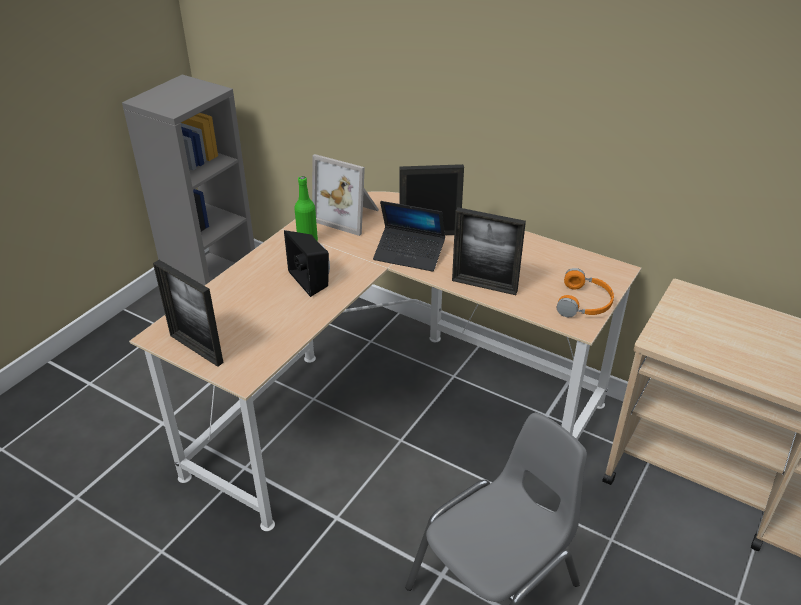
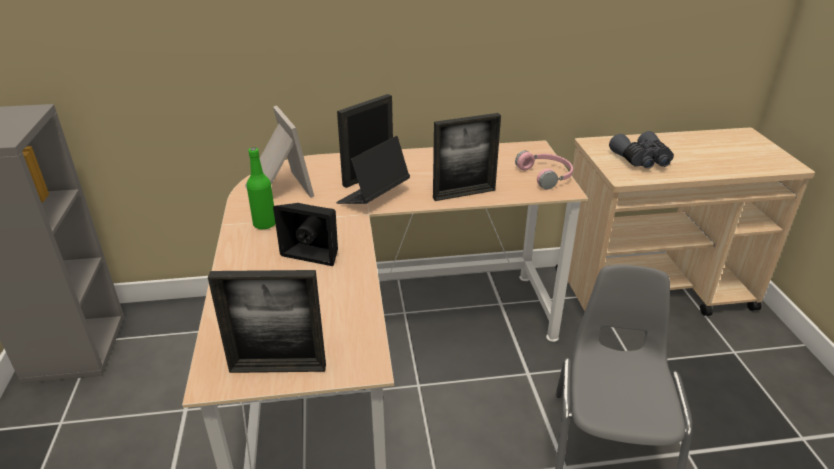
camera: 40 degrees left, 5 degrees down
picture frame [312,154,379,236] -> picture frame turned 105 degrees counterclockwise [245,106,314,197]
laptop [373,201,445,272] -> laptop turned 150 degrees clockwise [336,136,410,204]
orange headphones [557,268,614,317] -> pink headphones [515,151,573,190]
none -> grey binoculars [609,131,674,169]

